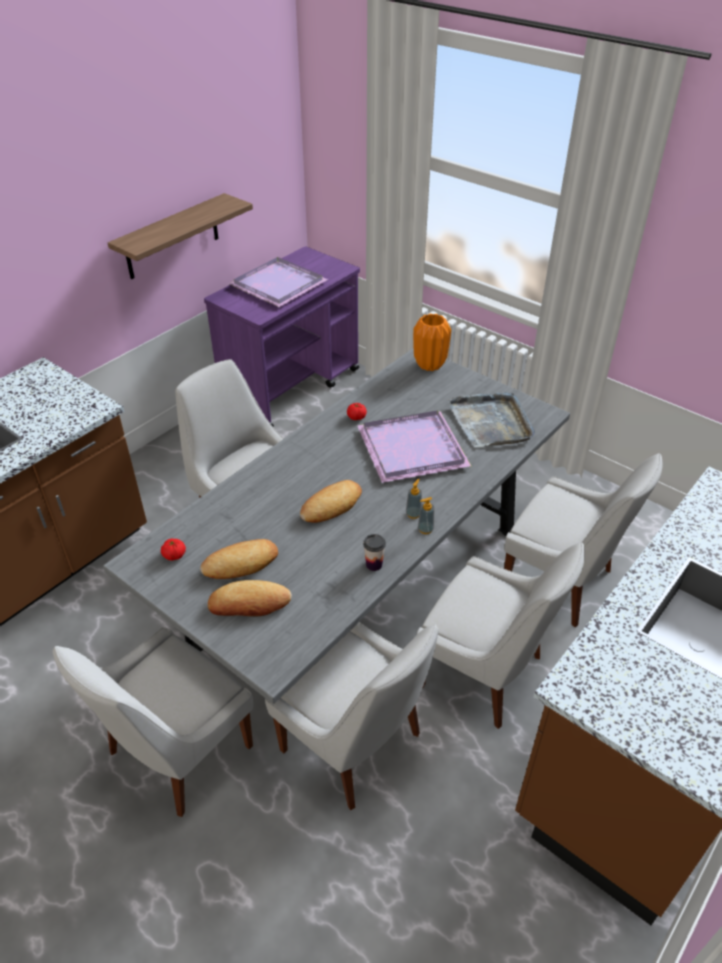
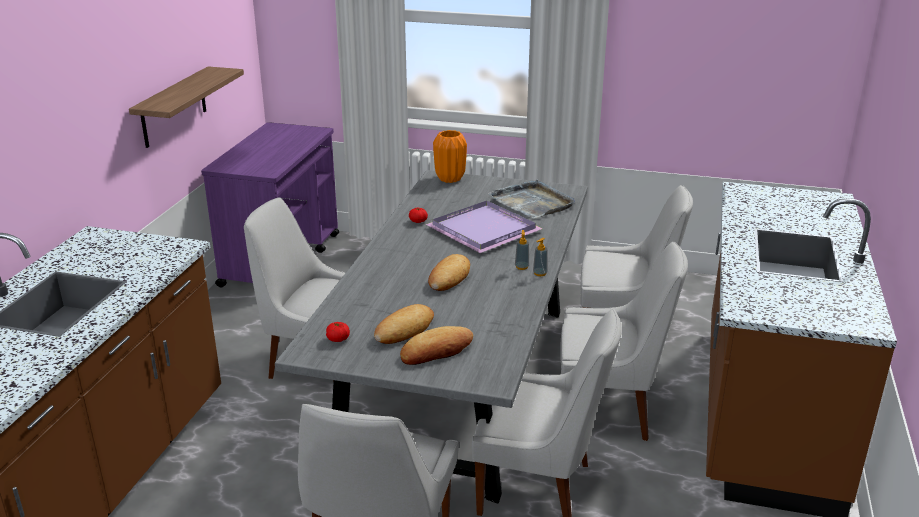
camera: 25 degrees left, 15 degrees down
purple tray [229,257,328,307] -> none
cup [363,534,386,571] -> none

